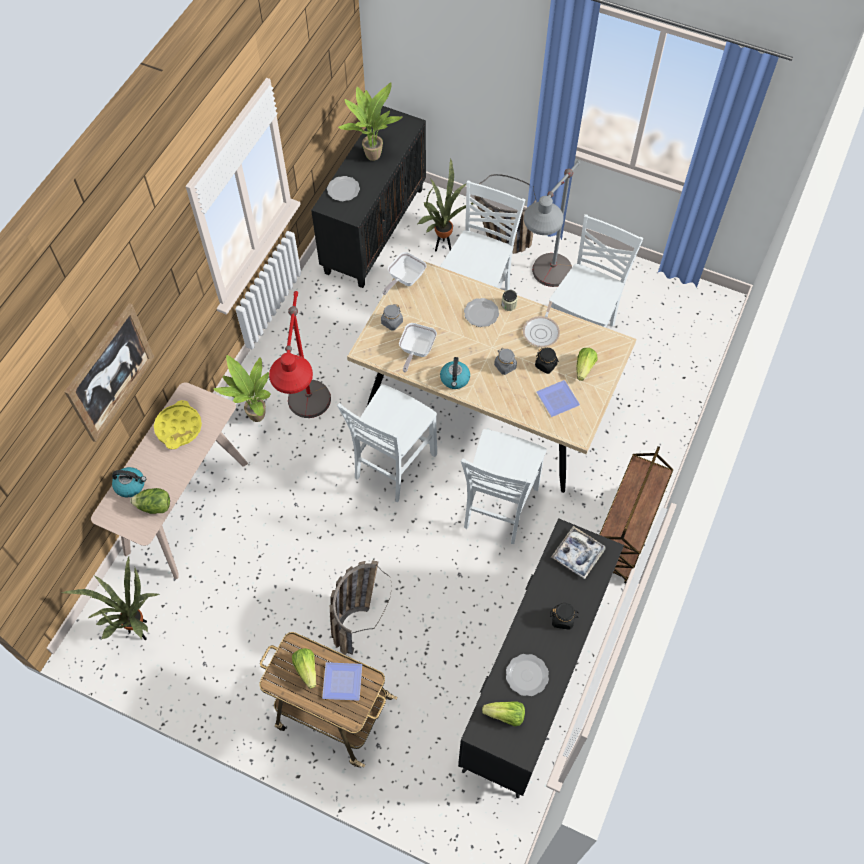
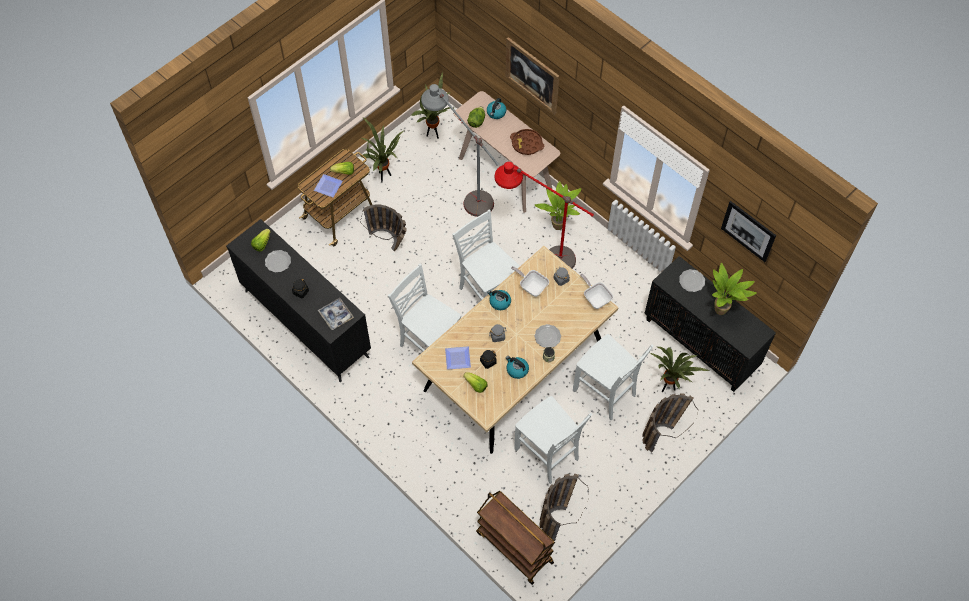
camera: 110 degrees right, 0 degrees up
yellow tray [154,400,202,449] -> brown tray [510,129,544,155]
frying pan [523,301,560,347] -> kettle [506,356,529,379]
grey floor lamp [524,161,580,287] -> grey floor lamp moved to [421,84,499,217]
brown cart [599,446,673,583] -> brown cart moved to [476,491,555,585]
none -> potted plant [361,117,403,182]
none -> basket [540,474,589,541]
none -> picture [721,201,776,262]

